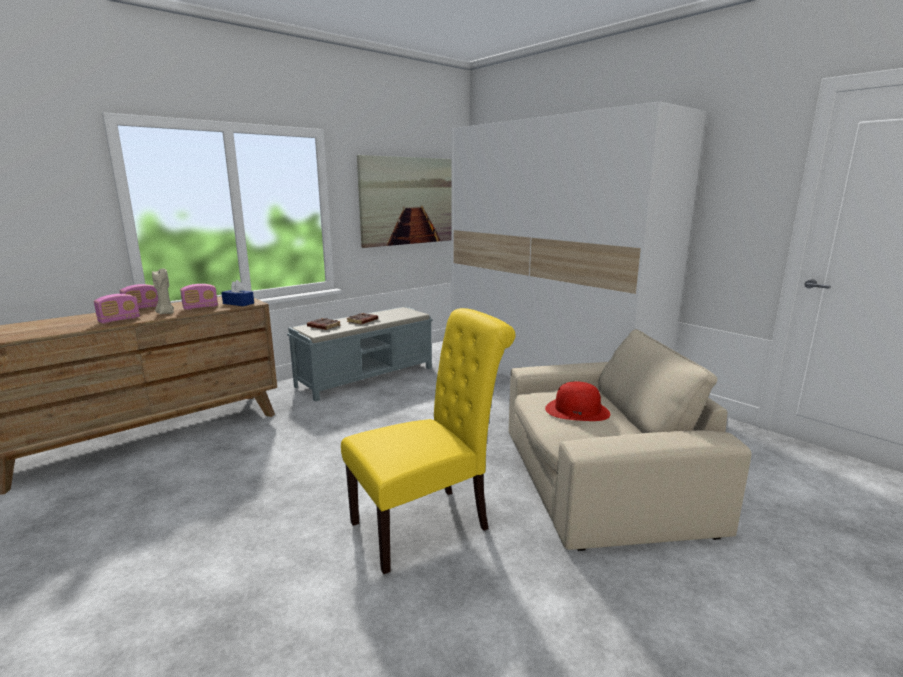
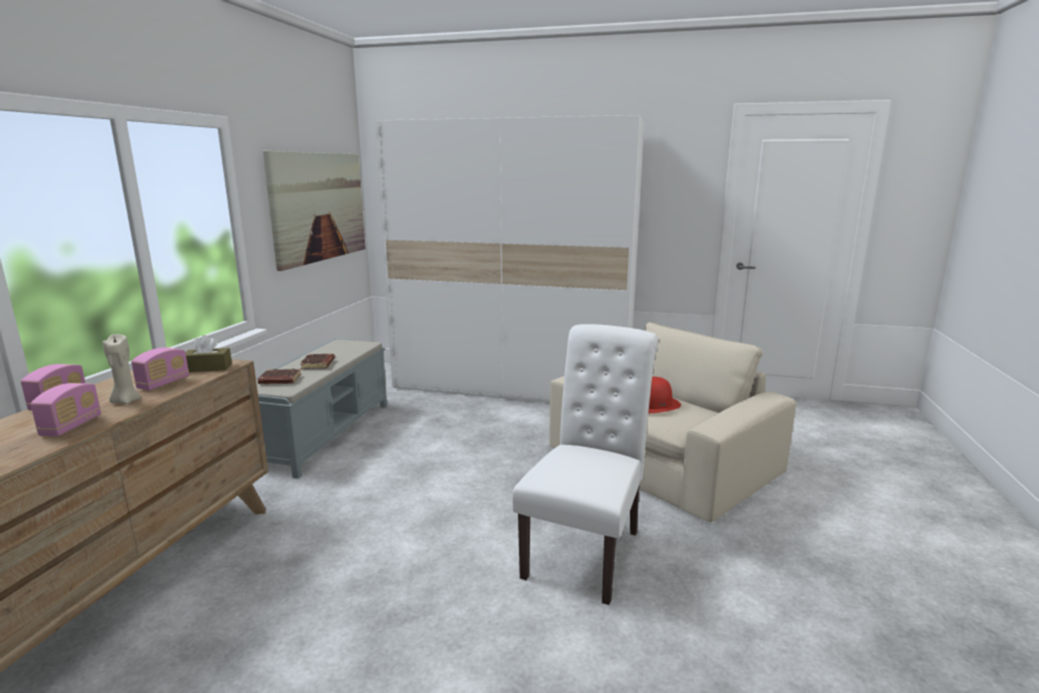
camera: 35 degrees left, 0 degrees up
blue tissue box [221,280,254,306] -> brown tissue box [185,335,232,372]
yellow chair [341,308,515,574] -> white chair [513,324,659,605]

